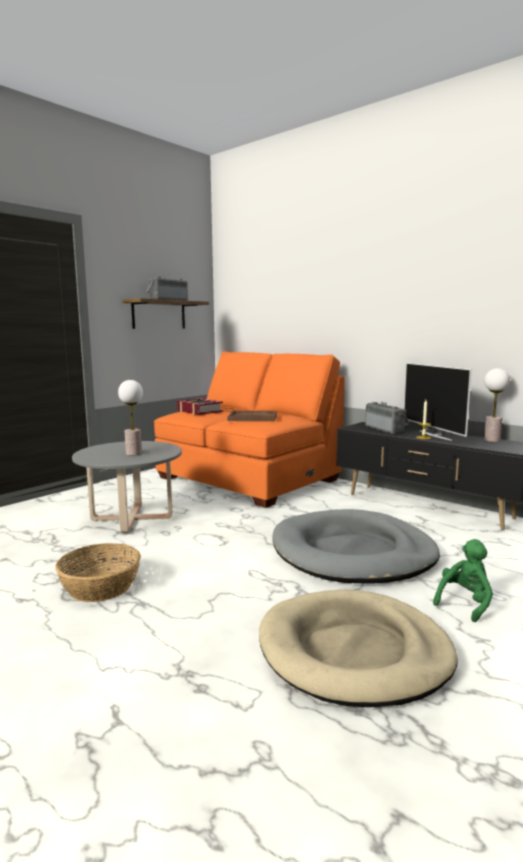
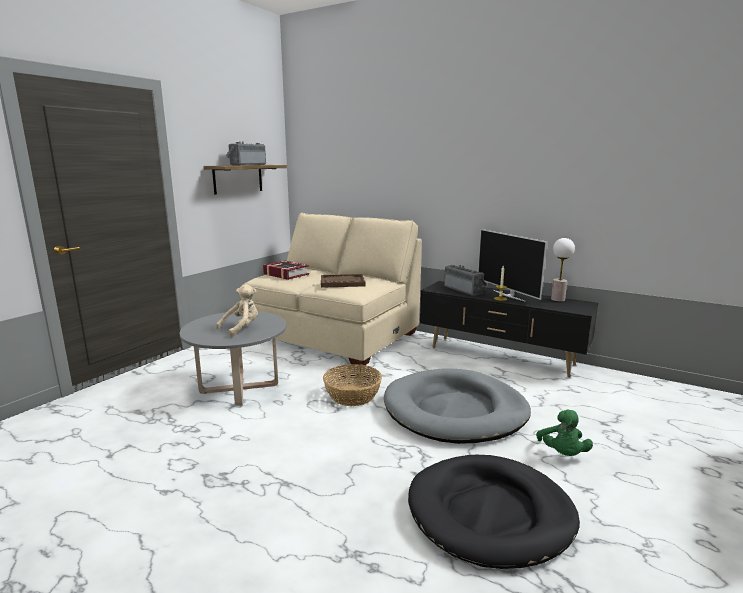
camera: 10 degrees left, 5 degrees up
basket [55,543,141,602] -> basket moved to [323,364,382,406]
table lamp [118,380,143,456] -> beige plush toy [216,284,258,337]
orange sofa [154,351,345,508] -> beige sofa [242,212,422,365]
beige dog bed [259,590,458,707] -> black dog bed [408,455,580,569]
green plush toy [433,539,493,622] -> green plush toy turned 150 degrees clockwise [536,409,593,456]

